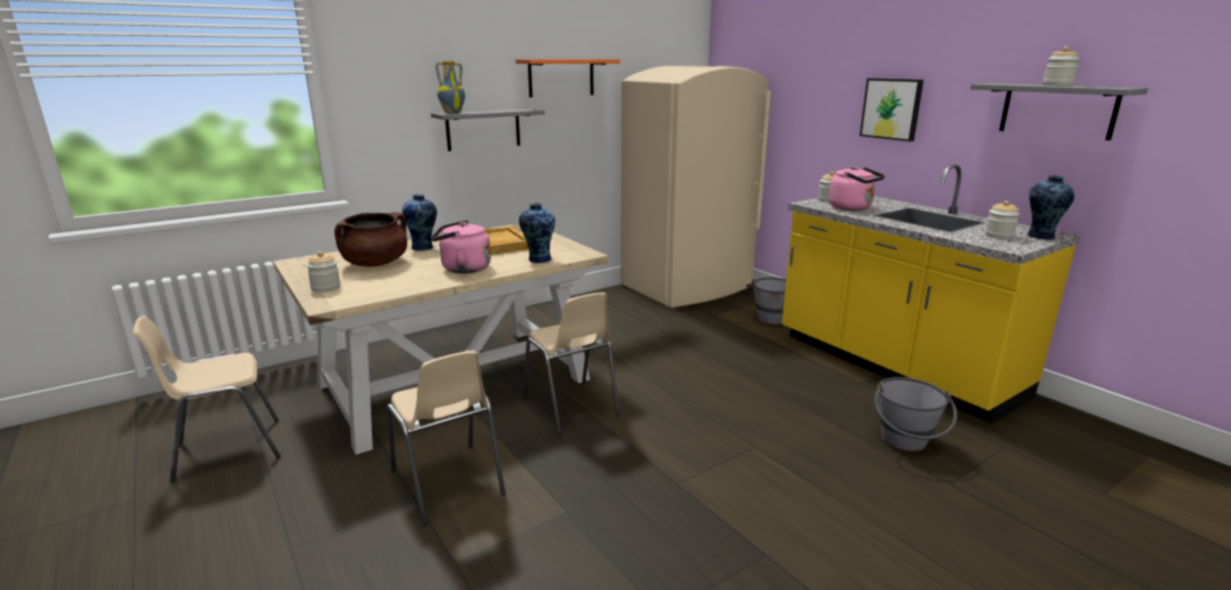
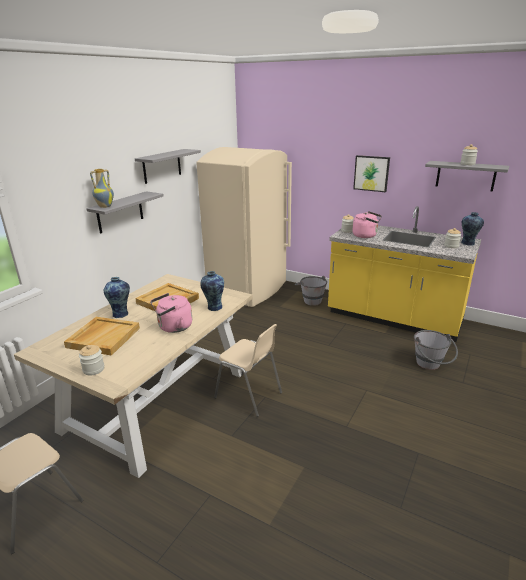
camera: 25 degrees left, 5 degrees up
brown cooking pot [335,212,407,267] -> beige tray [64,317,140,356]
beige chair [387,350,506,525] -> none
orange shelf [516,59,620,97] -> grey shelf [135,149,201,184]

